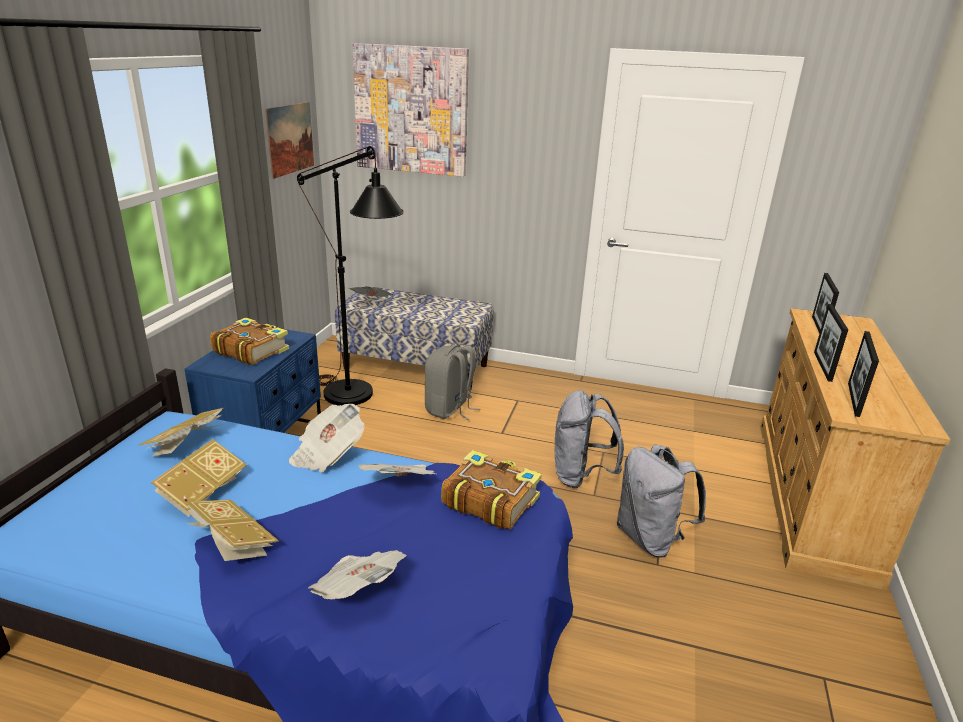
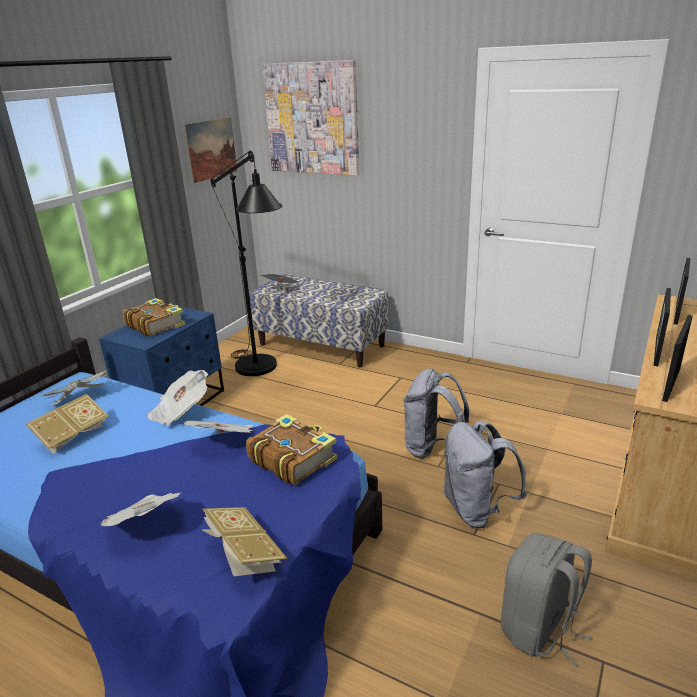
camera: 15 degrees right, 0 degrees up
book [186,500,279,561] -> book moved to [203,507,287,576]
grey backpack [425,344,480,420] -> grey backpack moved to [501,533,592,666]

